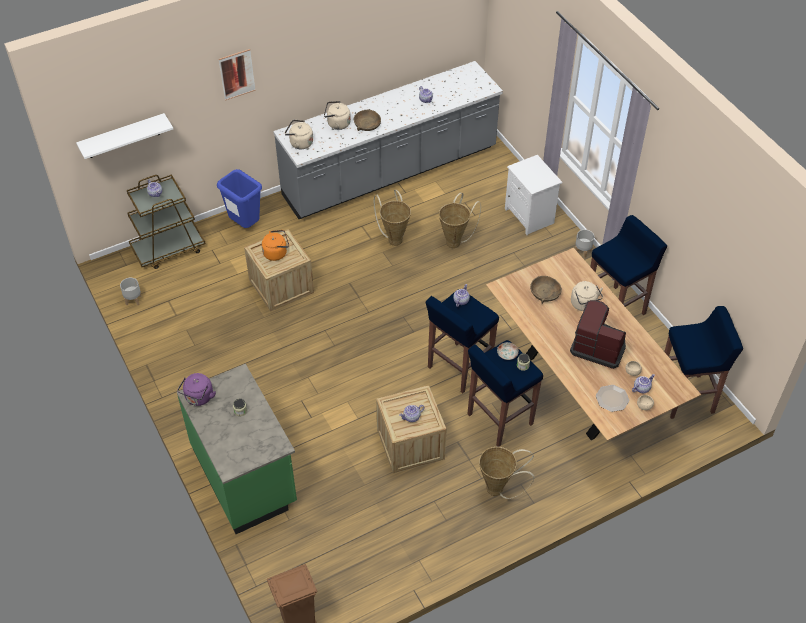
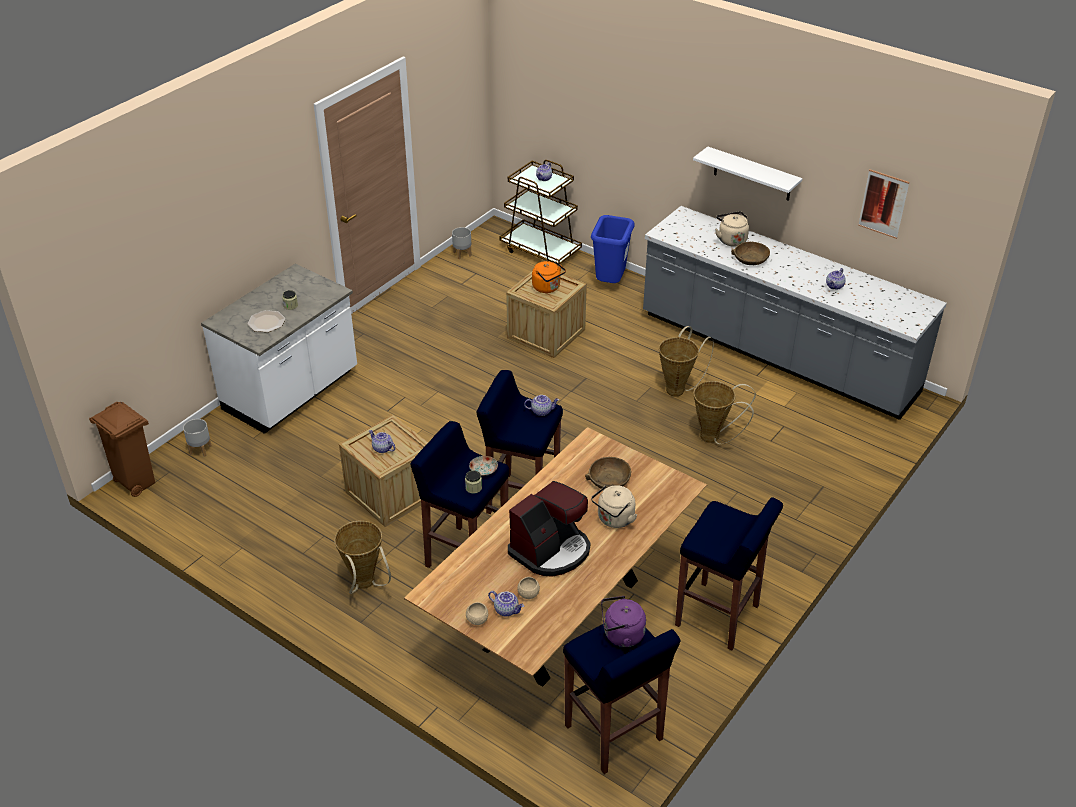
camera: 65 degrees right, 10 degrees down
white shelf [76,113,173,159] -> white shelf moved to [693,147,803,201]
green counter [177,364,297,534] -> white counter [201,264,357,434]
purple kettle [177,373,216,406] -> purple kettle moved to [601,596,646,647]
picture [219,49,256,101] -> picture moved to [858,169,910,239]
beige kettle [285,120,313,149] -> none
white nightstand [505,155,562,235] -> none
coffee machine [570,300,626,369] -> coffee machine turned 45 degrees clockwise [508,481,590,577]
grey planter [575,229,594,258] -> grey planter moved to [183,419,212,457]
plate [596,385,629,412] -> plate moved to [247,310,285,332]

